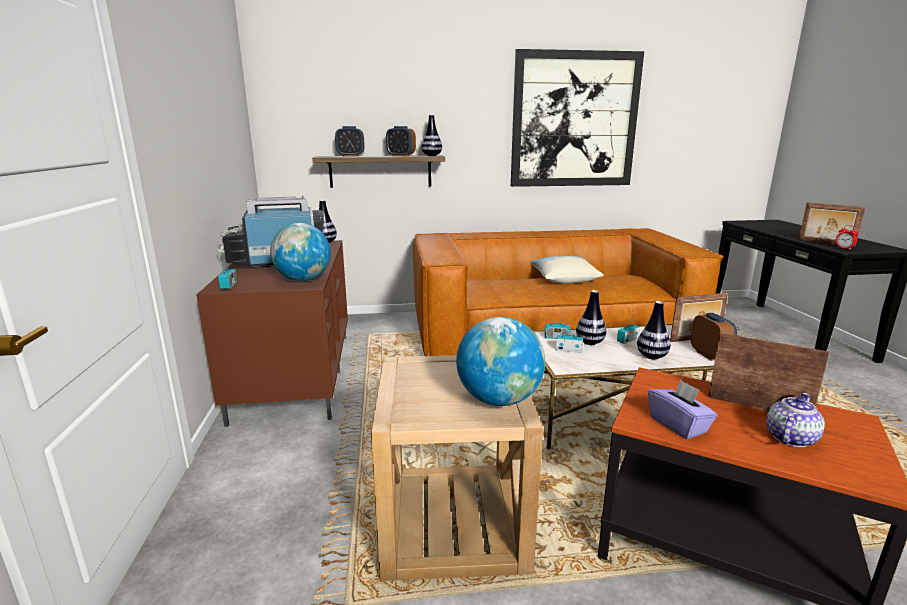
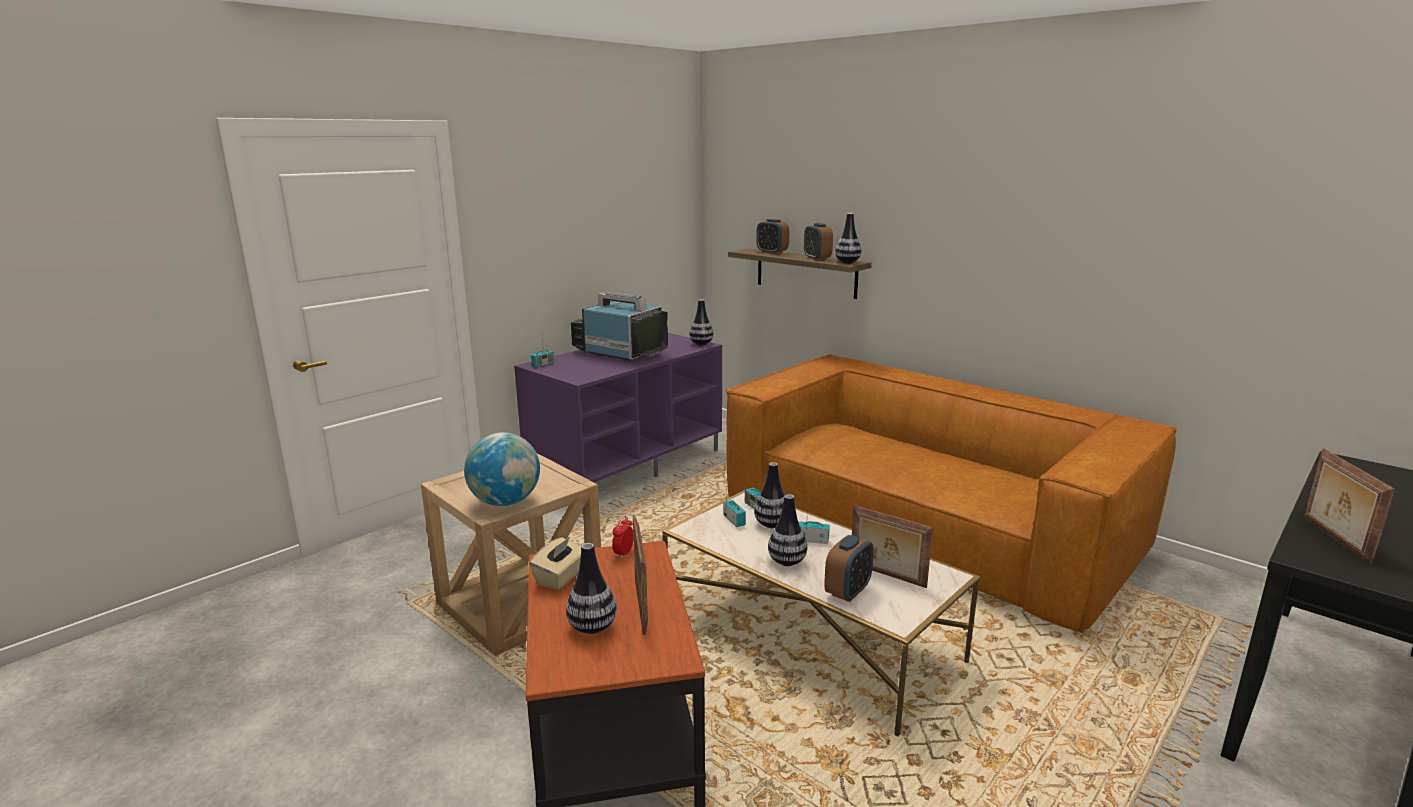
camera: 50 degrees right, 0 degrees up
brown tv stand [196,240,348,427] -> purple tv stand [514,333,722,482]
globe [270,223,331,281] -> none
picture [511,49,644,187] -> none
pillow [530,256,604,284] -> none
purple tissue box [648,379,718,439] -> beige tissue box [530,537,581,590]
teapot [766,393,825,447] -> vase [566,543,617,634]
alarm clock [836,225,858,250] -> alarm clock moved to [612,516,634,558]

